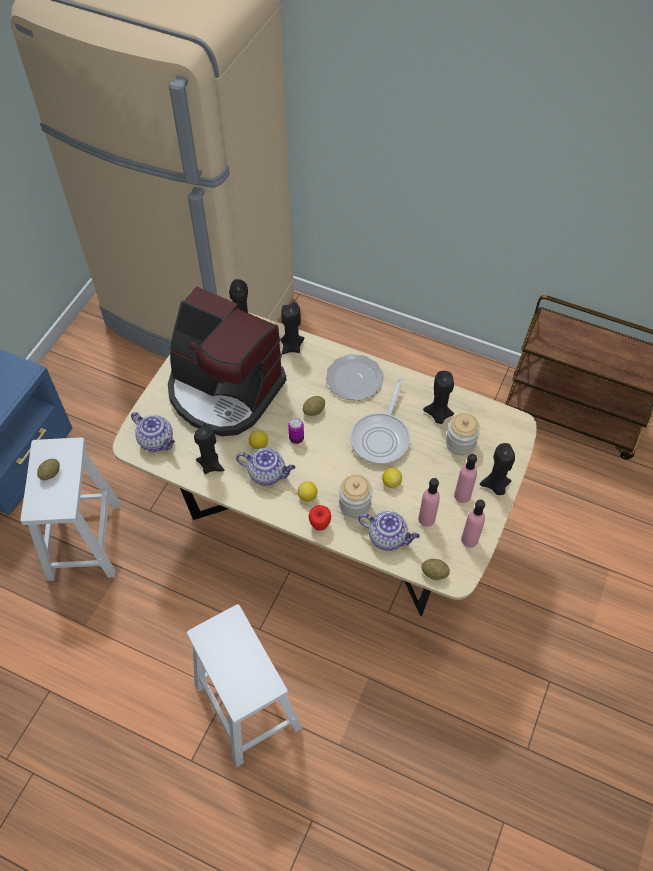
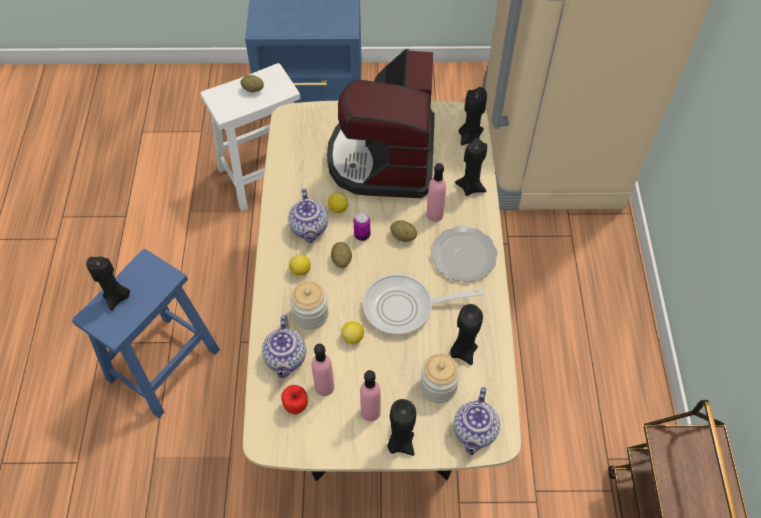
camera: 65 degrees right, 0 degrees up
teapot [131,412,175,452] -> teapot moved to [453,387,500,455]
white stool [187,604,302,767] -> blue stool [72,249,220,418]
black candle [194,423,224,474] -> black candle moved to [86,257,130,311]
apple [309,505,331,531] -> apple moved to [281,385,308,414]
potato [421,559,450,580] -> potato moved to [331,242,352,268]
pink bottle [461,499,485,547] -> pink bottle moved to [426,163,446,222]

